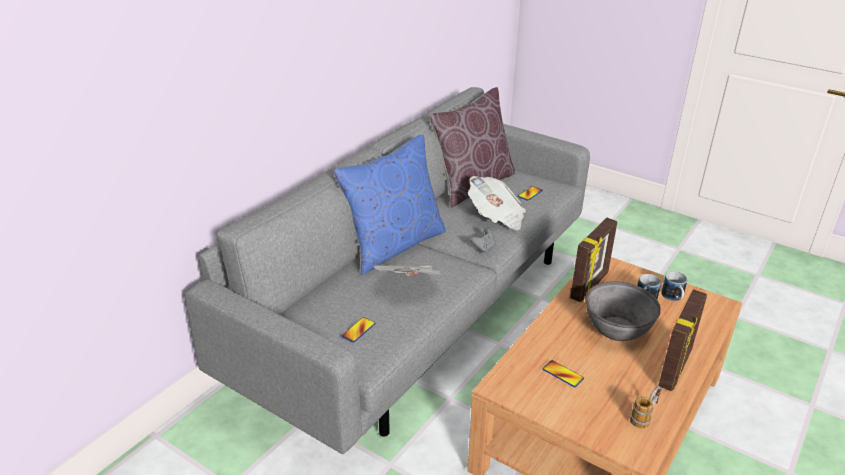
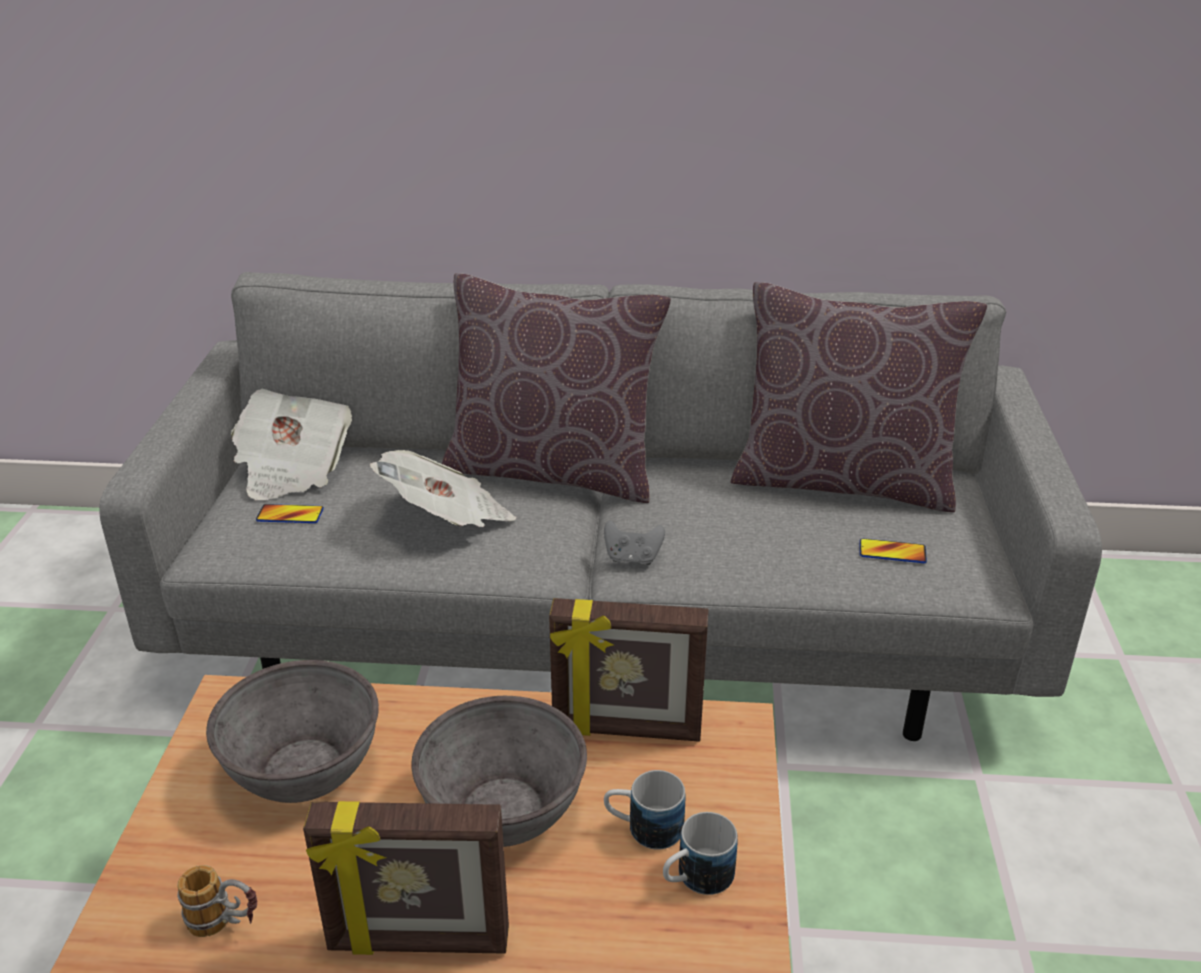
camera: 60 degrees right, 0 degrees up
blue pillow [334,134,446,275] -> brown pillow [442,273,671,503]
newspaper [468,176,526,231] -> newspaper moved to [231,389,352,500]
phone [542,360,584,387] -> grey bowl [206,660,379,803]

